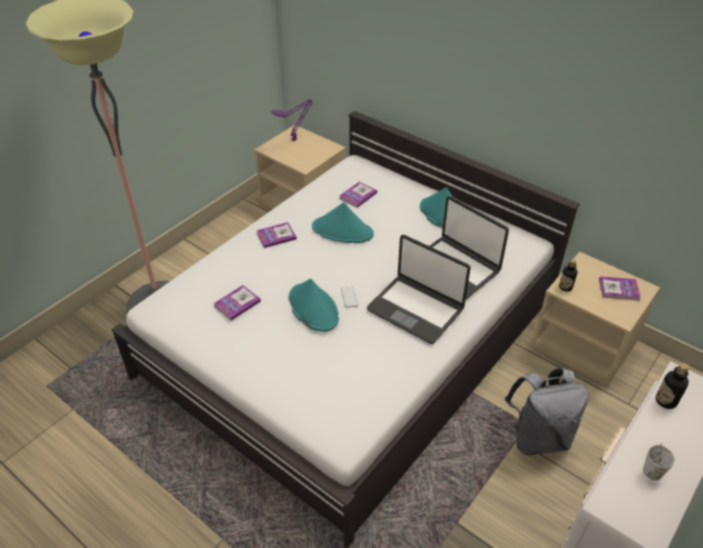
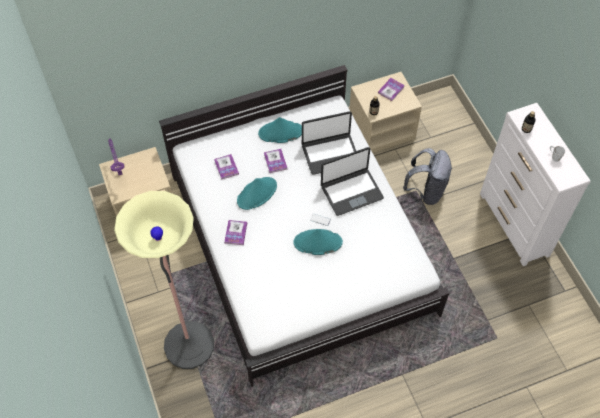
camera: 60 degrees left, 15 degrees up
book [213,285,261,321] -> book moved to [264,149,287,173]

